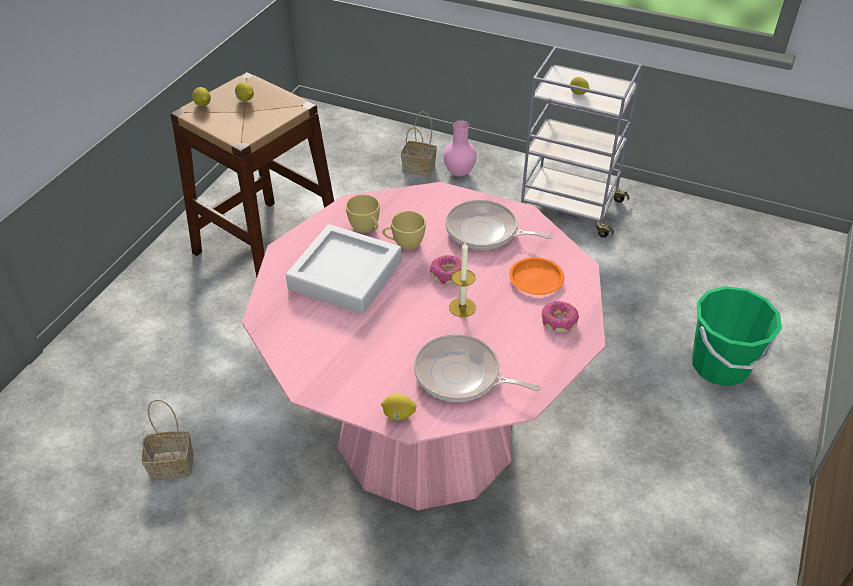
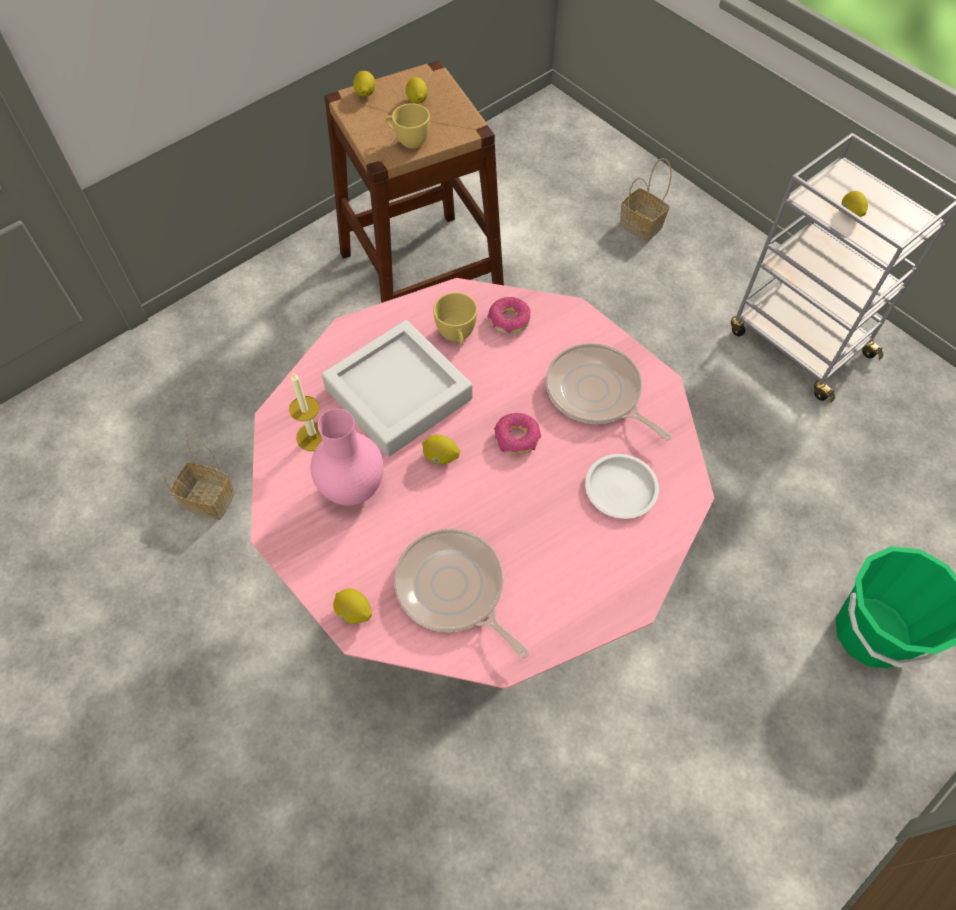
camera: 25 degrees right, 15 degrees up
yellow cup [382,211,426,250] -> yellow cup moved to [385,103,430,149]
pink vase [444,120,477,177] -> pink vase moved to [310,409,384,506]
candle [449,242,476,317] -> candle moved to [289,373,322,451]
orange plate [509,257,564,295] -> white plate [585,454,659,519]
donut [541,301,579,332] -> donut moved to [488,297,531,334]
none -> lemon [422,434,460,465]

